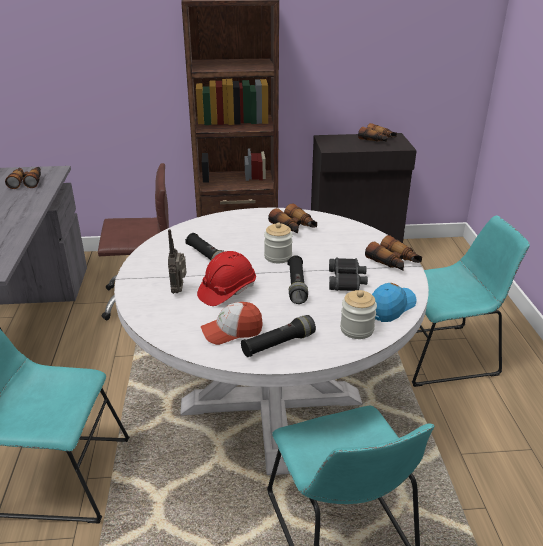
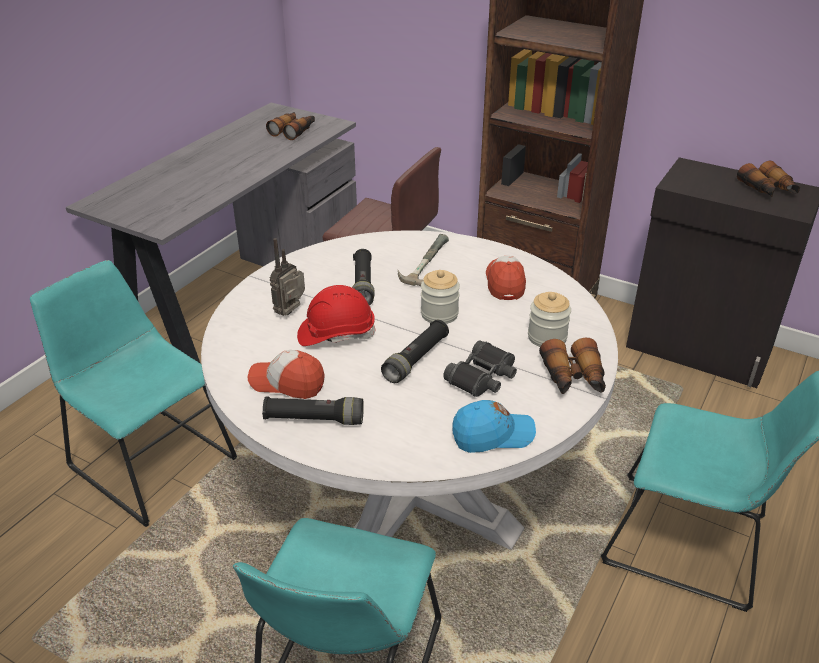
camera: 35 degrees right, 5 degrees up
binoculars [268,203,317,234] -> cap [486,256,526,300]
jar [340,290,377,339] -> jar moved to [528,292,571,347]
none -> hammer [398,234,449,286]

